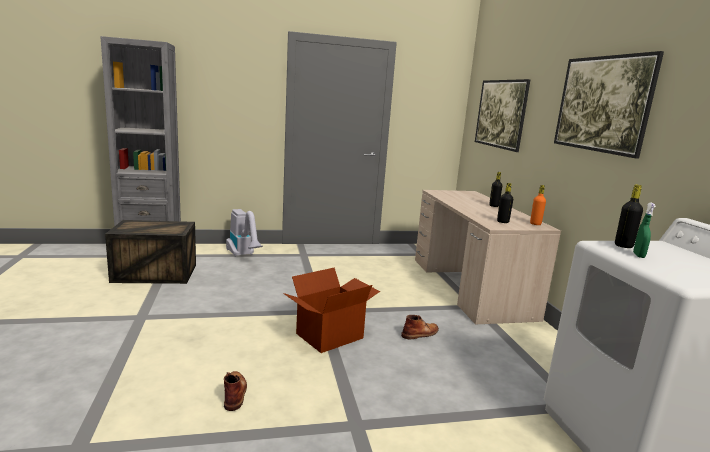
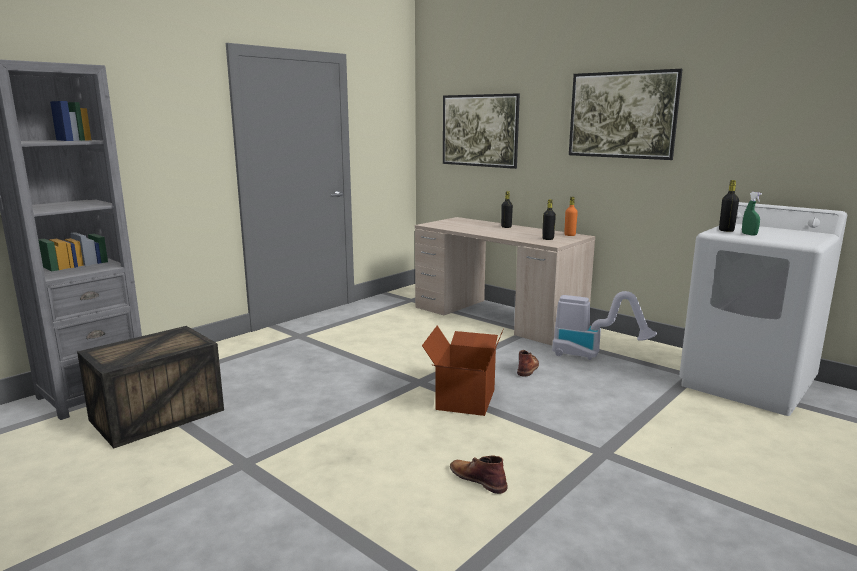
camera: 35 degrees left, 0 degrees up
vacuum cleaner [226,209,263,257] -> vacuum cleaner moved to [552,291,657,360]

